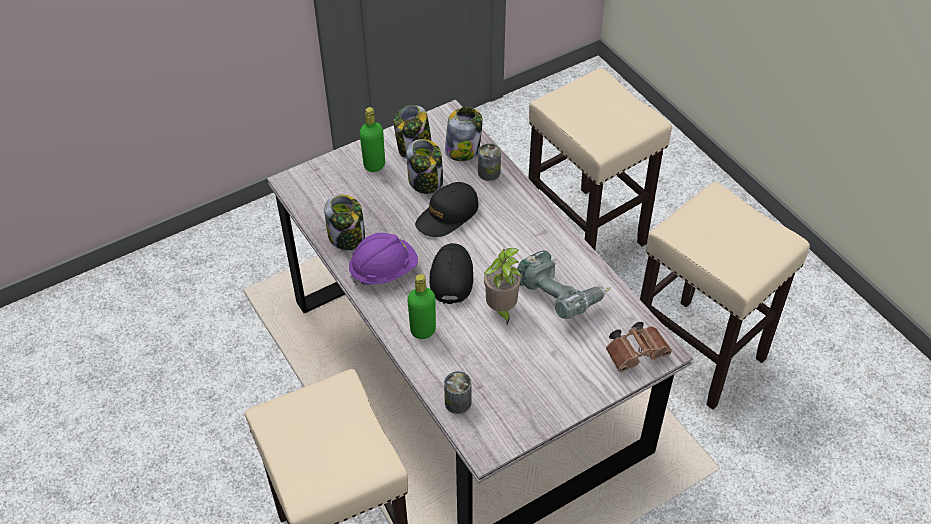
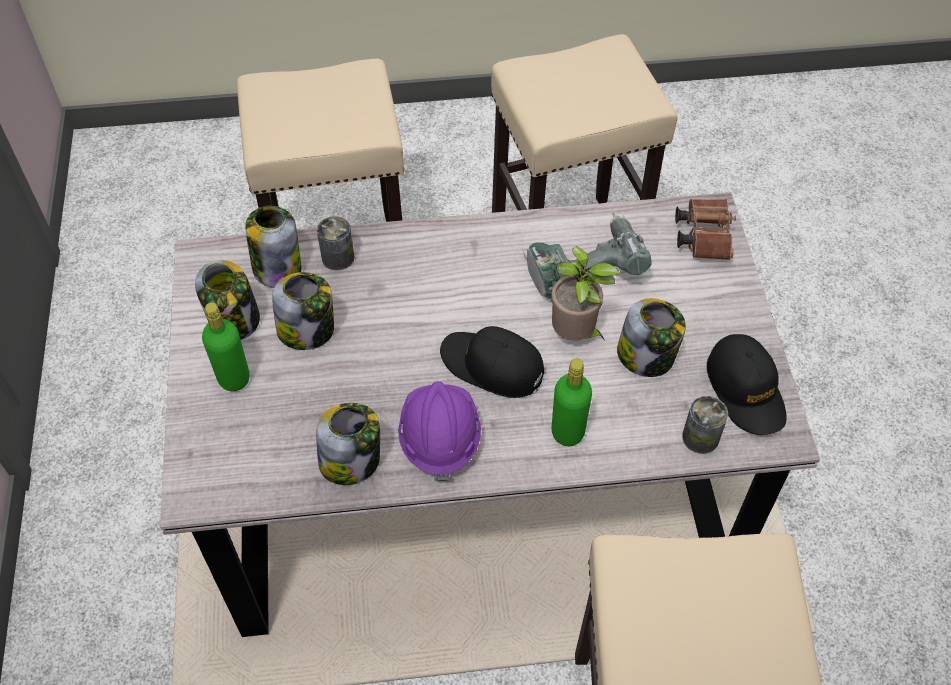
camera: 65 degrees left, 5 degrees up
black cap [415,182,479,237] -> black cap moved to [707,334,787,435]
none -> jar [617,298,686,377]

